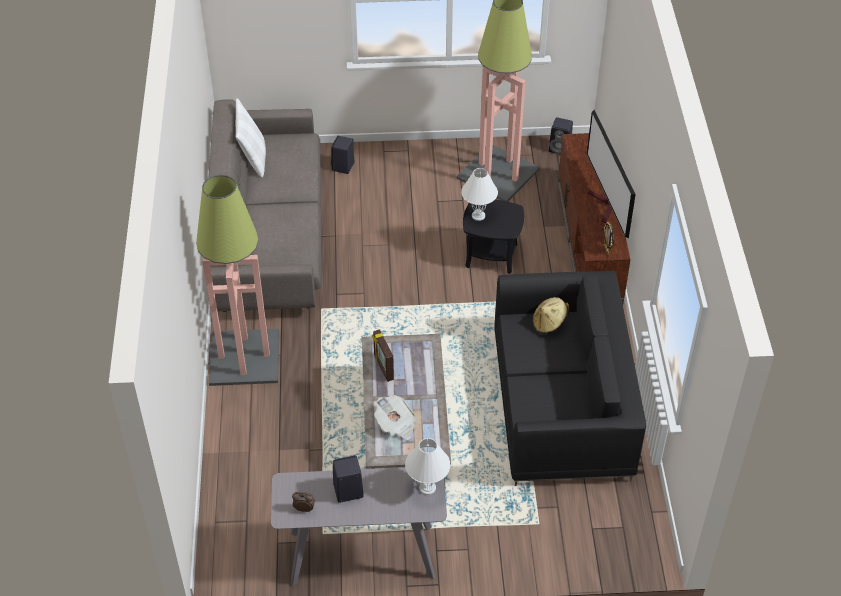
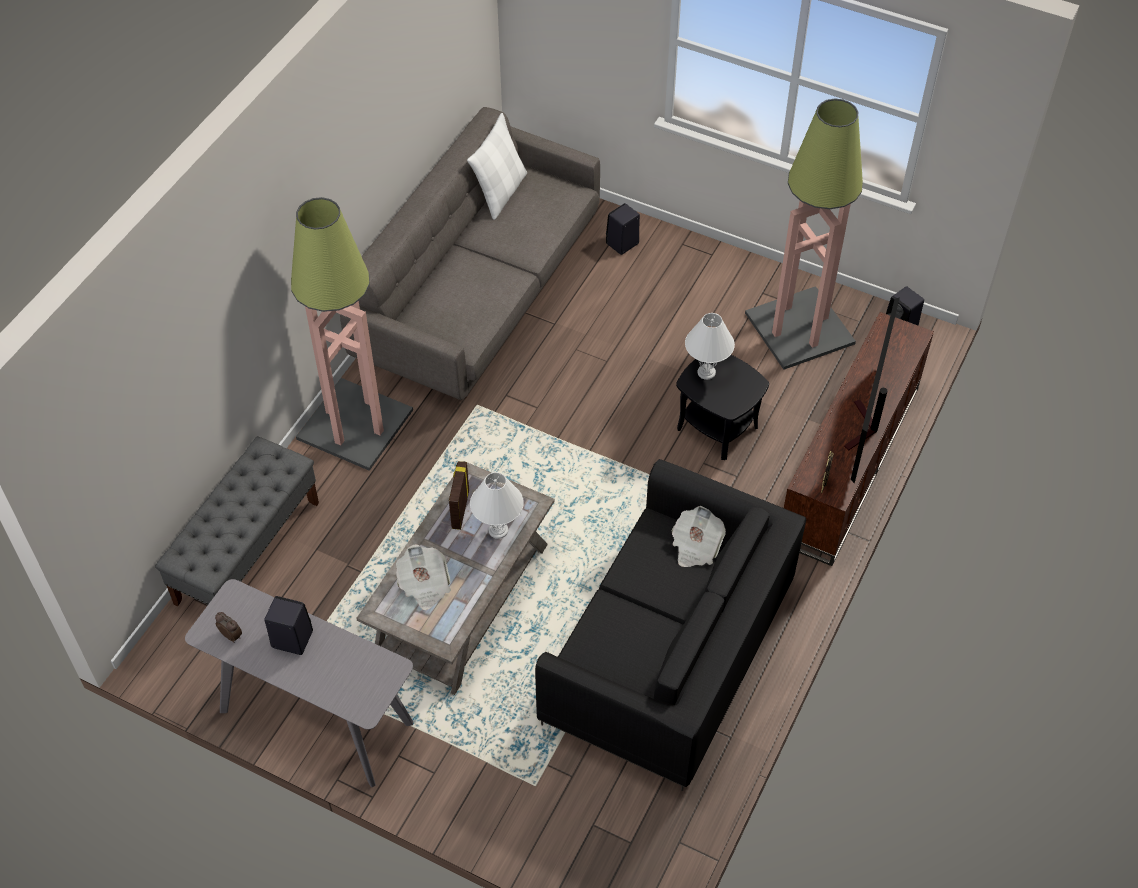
camera: 30 degrees right, 5 degrees up
white table lamp [405,438,450,495] -> white table lamp moved to [470,472,524,539]
beige hat [533,297,569,334] -> newspaper [671,506,726,567]
none -> grey bench [155,437,319,606]

